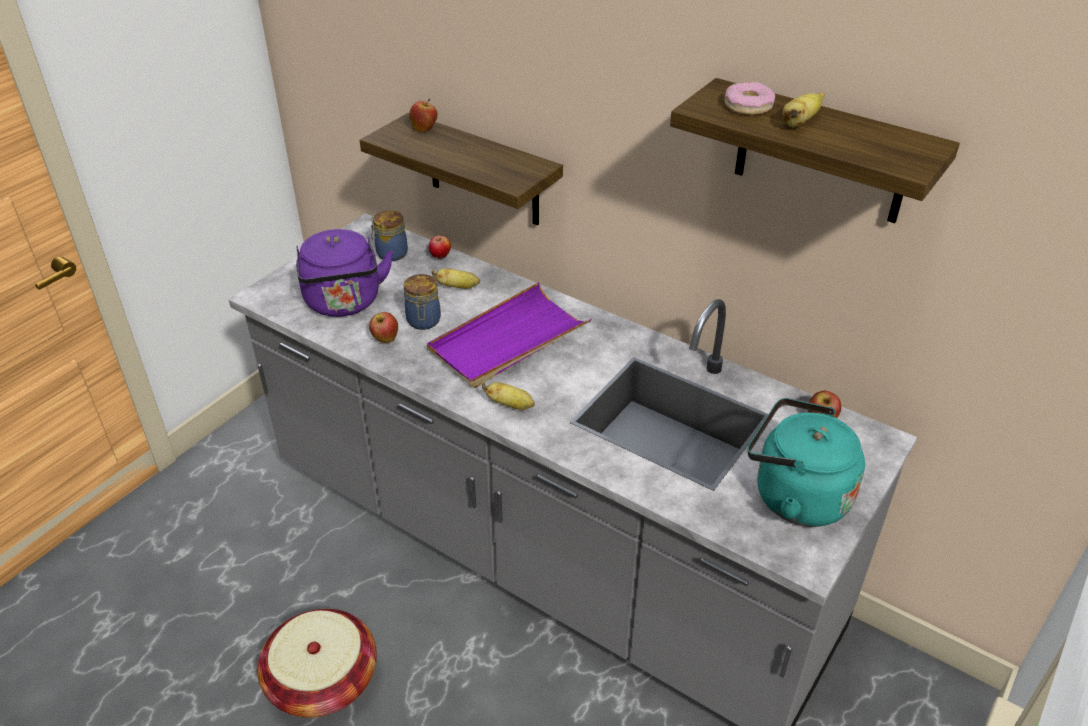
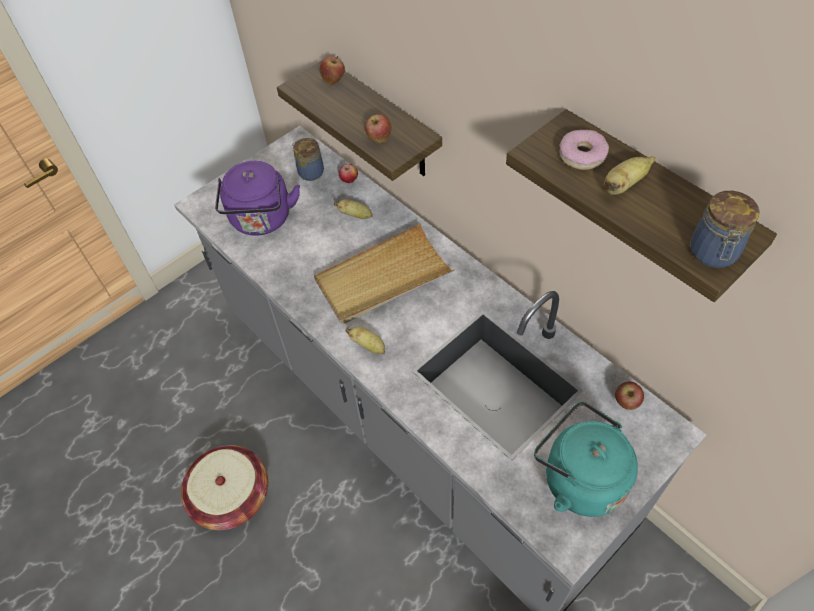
camera: 15 degrees right, 15 degrees up
apple [369,312,398,343] -> apple moved to [365,114,392,143]
jar [404,274,441,330] -> jar moved to [690,191,760,268]
purple tray [427,282,592,388] -> beige tray [314,223,455,324]

